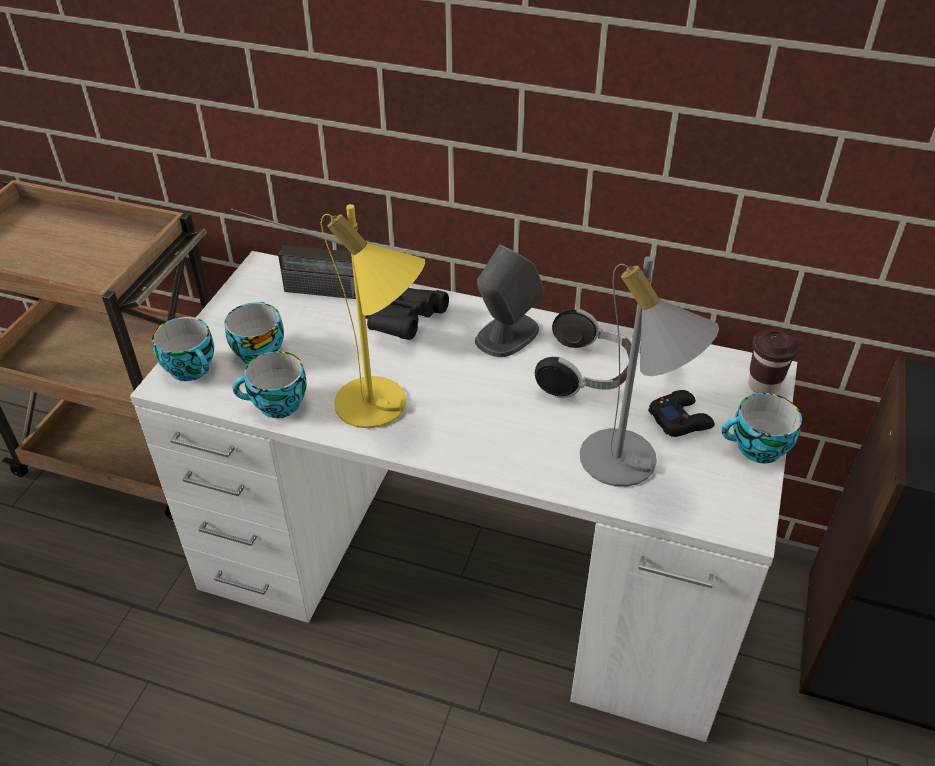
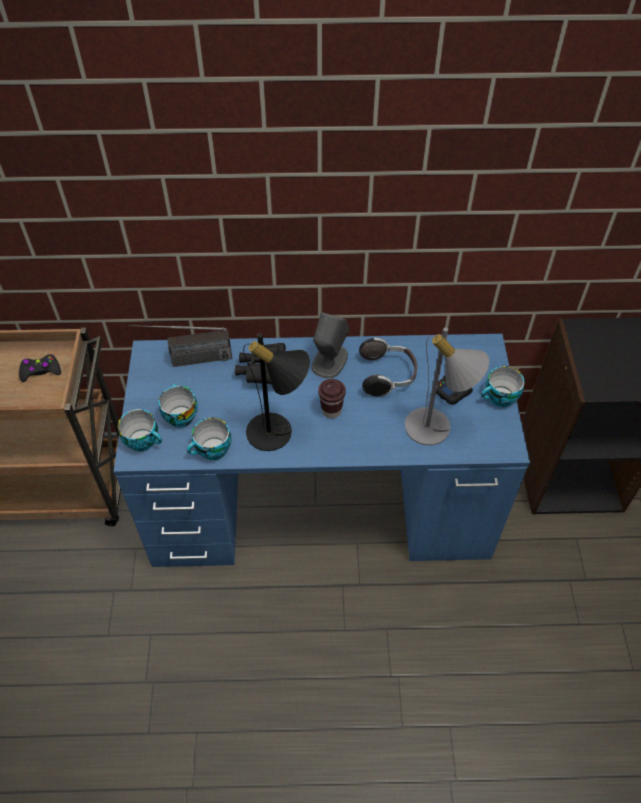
camera: 20 degrees left, 10 degrees up
white desk [130,251,797,742] -> blue desk [113,334,530,567]
yellow table lamp [321,204,425,428] -> black table lamp [243,333,310,451]
brown cup [748,329,798,394] -> brown cup moved to [318,379,346,419]
none -> black game controller [19,354,61,382]

